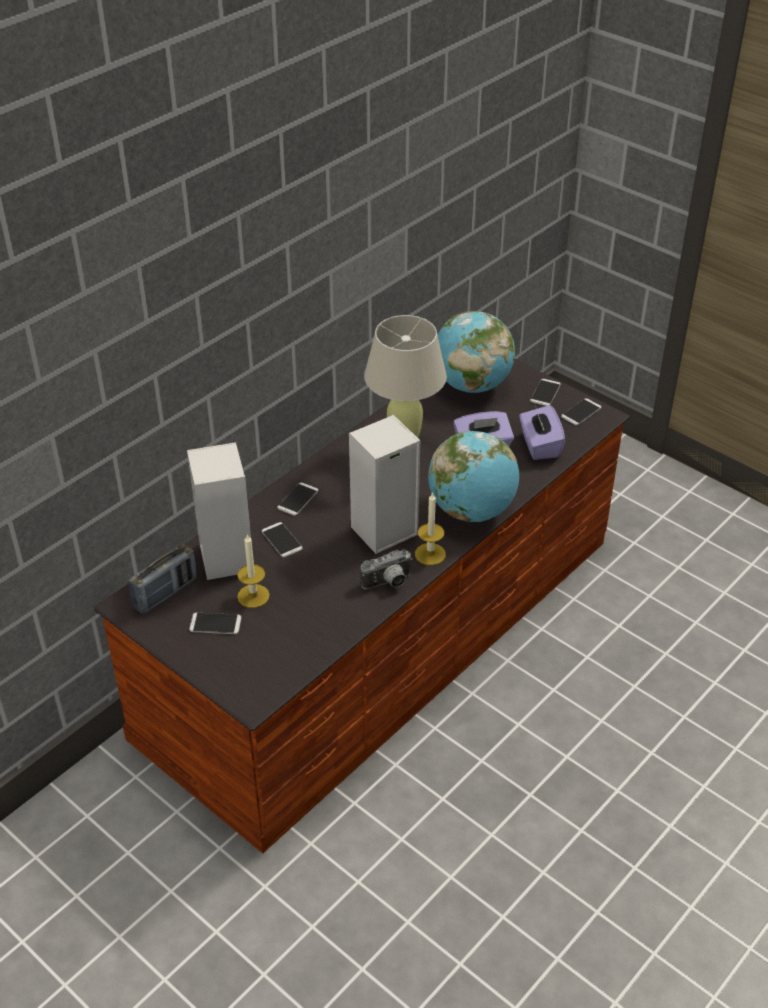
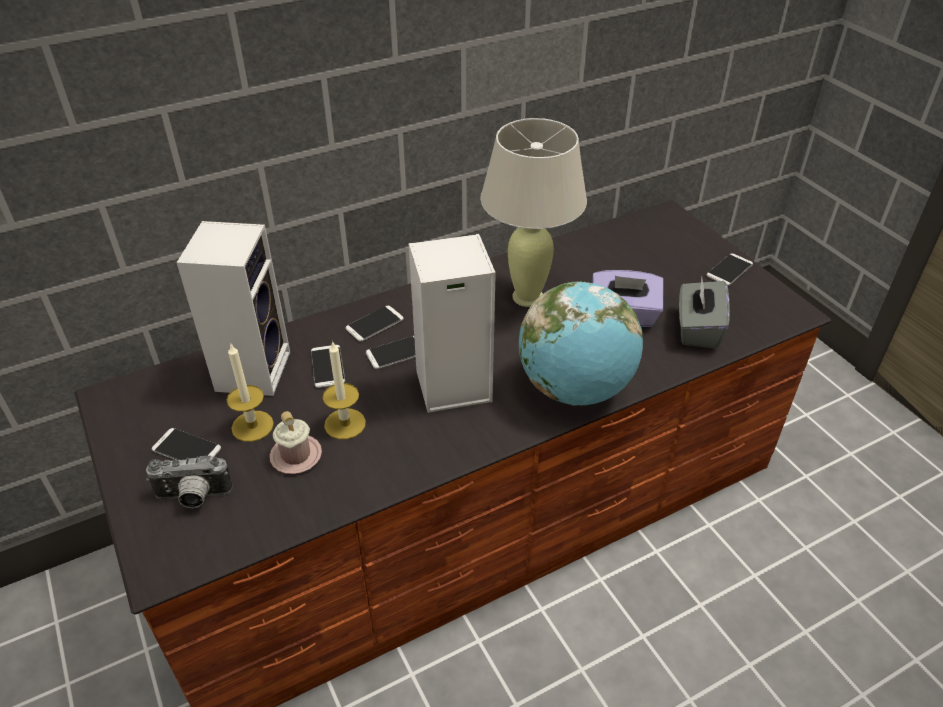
camera: 20 degrees right, 0 degrees up
radio [129,544,197,614] -> none
camera [361,549,412,590] -> camera moved to [146,456,232,508]
candle [415,492,446,565] -> candle moved to [323,341,366,439]
globe [438,311,515,393] -> none
purple tissue box [519,405,566,460] -> grey tissue box [679,277,730,349]
phone [561,398,601,425] -> phone moved to [366,336,416,369]
none -> pink mug [269,411,322,474]

